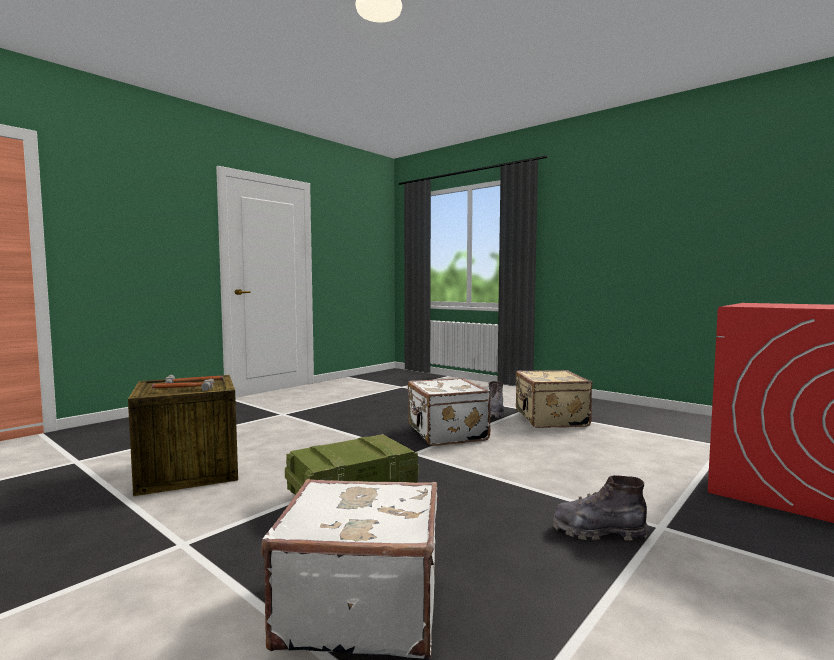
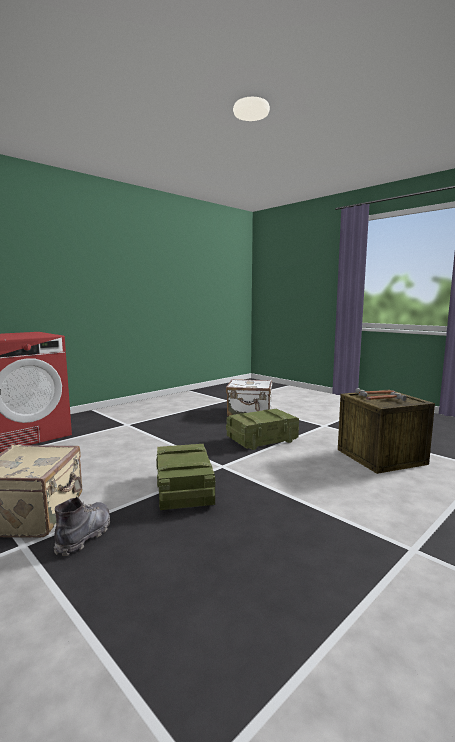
camera: 175 degrees left, 5 degrees up
white suitcase [408,378,491,446] -> crate [156,444,215,510]
grey boot [553,475,649,541] -> none

